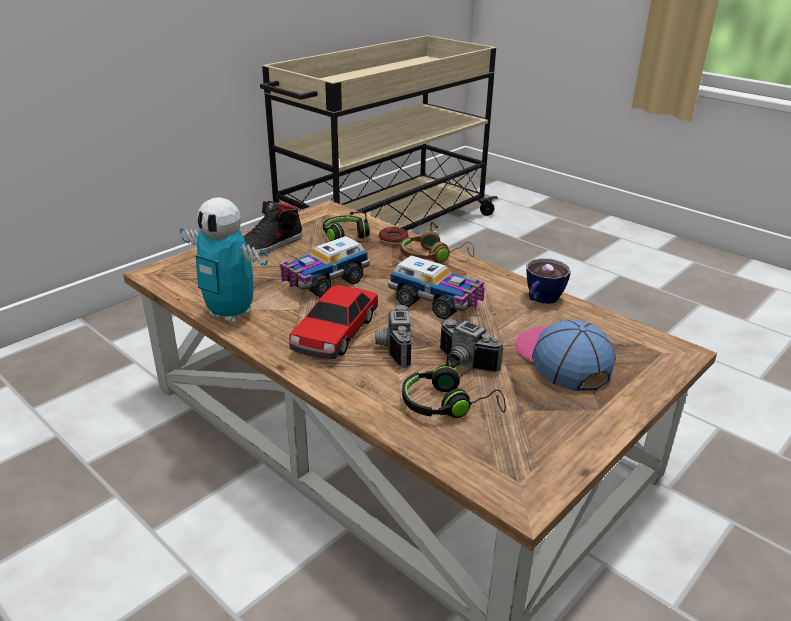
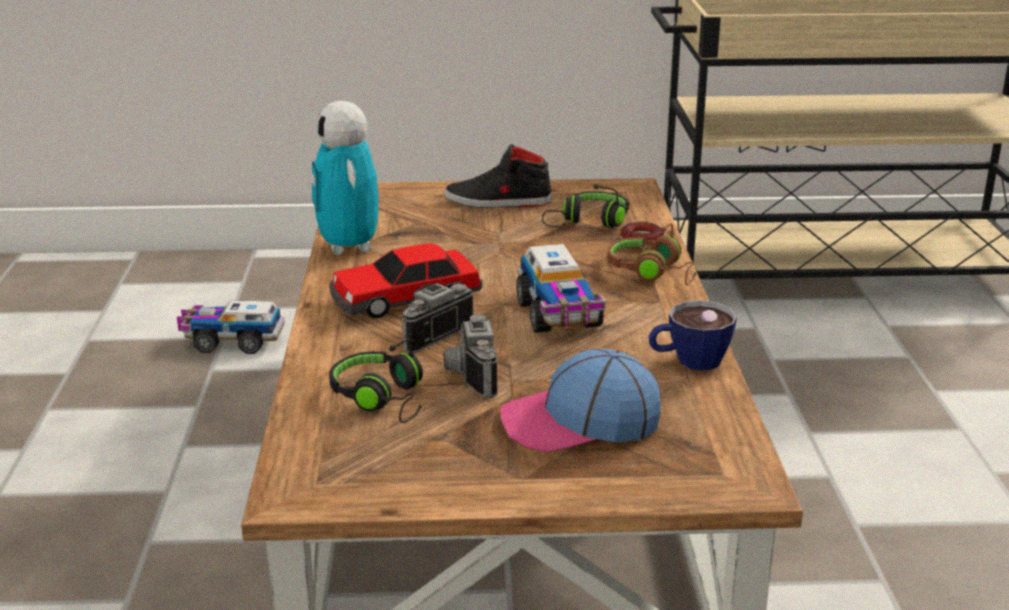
camera: 45 degrees right, 5 degrees down
toy truck [280,236,370,298] -> toy truck moved to [177,301,285,354]
cap [515,320,616,391] -> cap turned 120 degrees counterclockwise [500,349,661,452]

